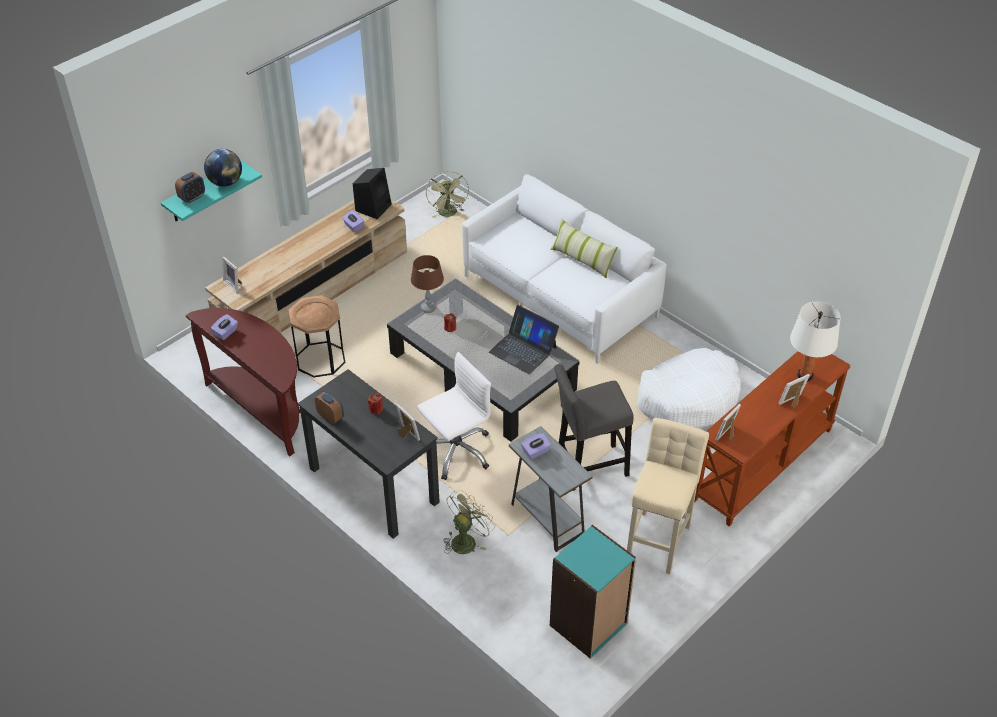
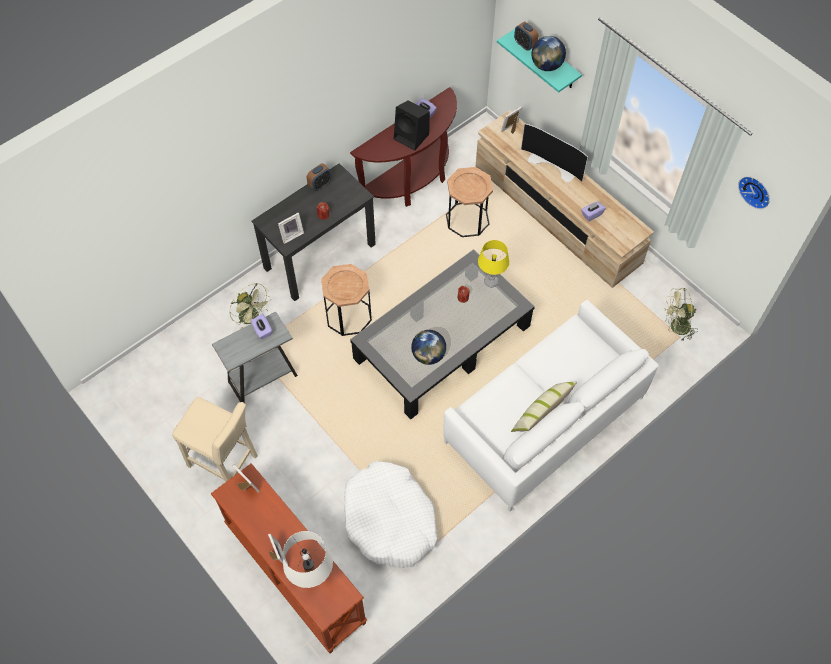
camera: 95 degrees right, 15 degrees up
black speaker [353,168,392,219] -> black speaker moved to [394,100,430,150]
brown table lamp [411,255,444,313] -> yellow table lamp [478,240,509,288]
white office chair [417,352,491,480] -> brown side table [321,264,372,336]
laptop [489,305,559,374] -> globe [411,330,446,365]
turquoise bookcase [550,525,636,659] -> none
grey stool [554,364,634,491] -> none
none -> television [521,124,588,183]
none -> wall clock [738,176,770,209]

